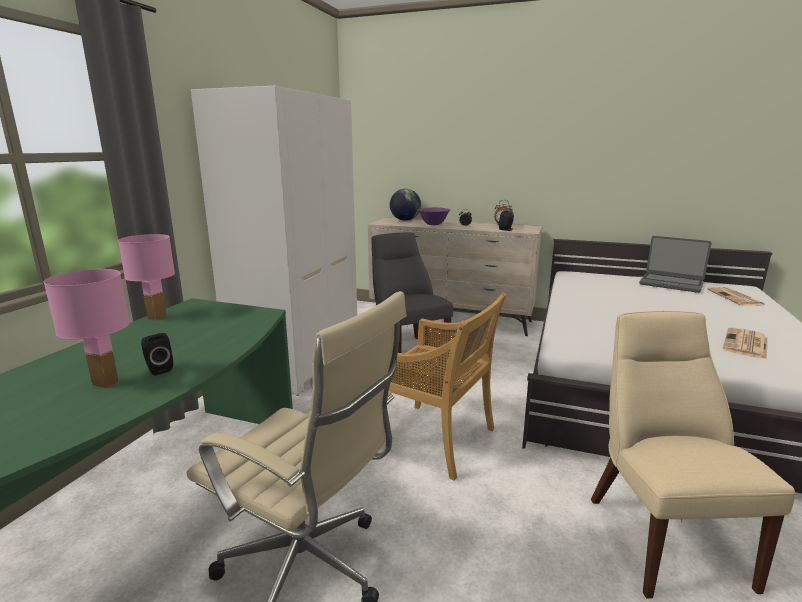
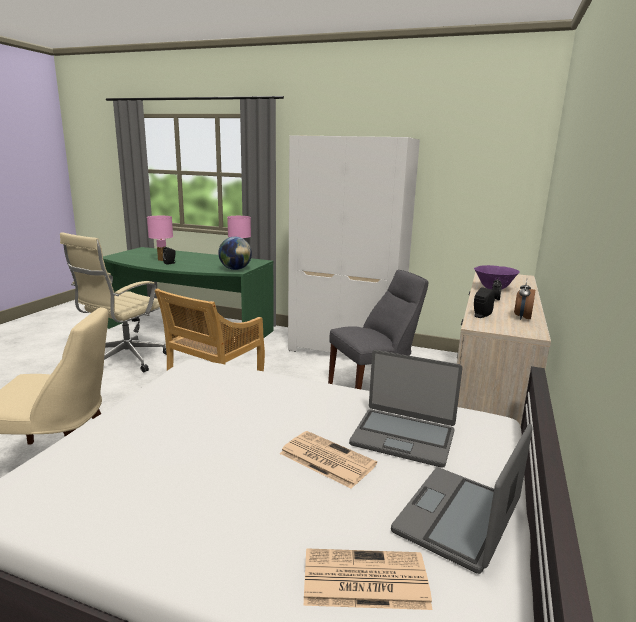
camera: 90 degrees right, 0 degrees up
globe [390,189,421,221] -> globe moved to [218,237,252,270]
newspaper [723,327,768,360] -> newspaper moved to [279,431,377,489]
none -> laptop [349,350,462,468]

